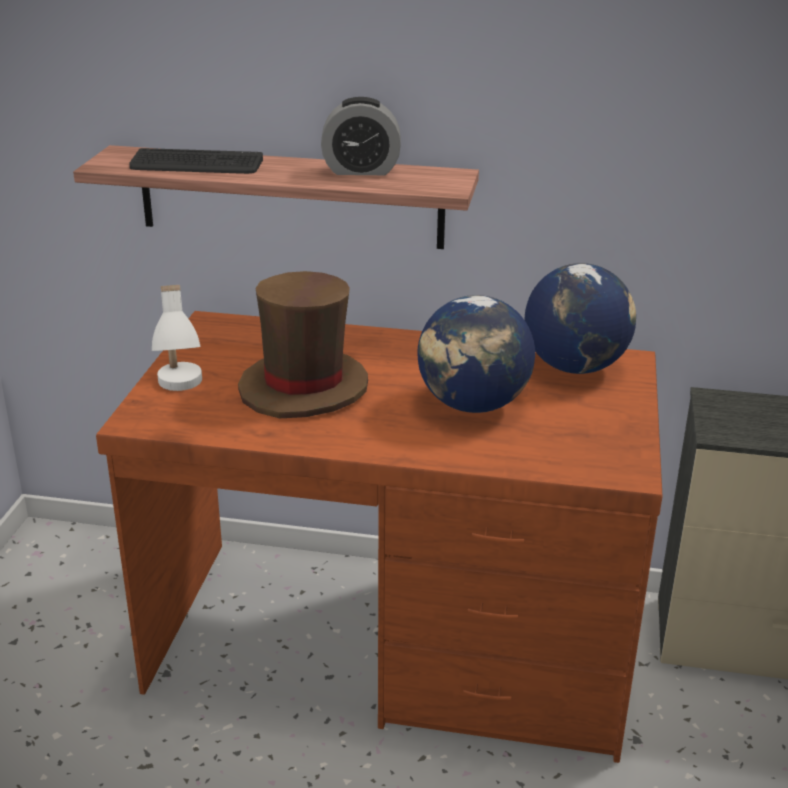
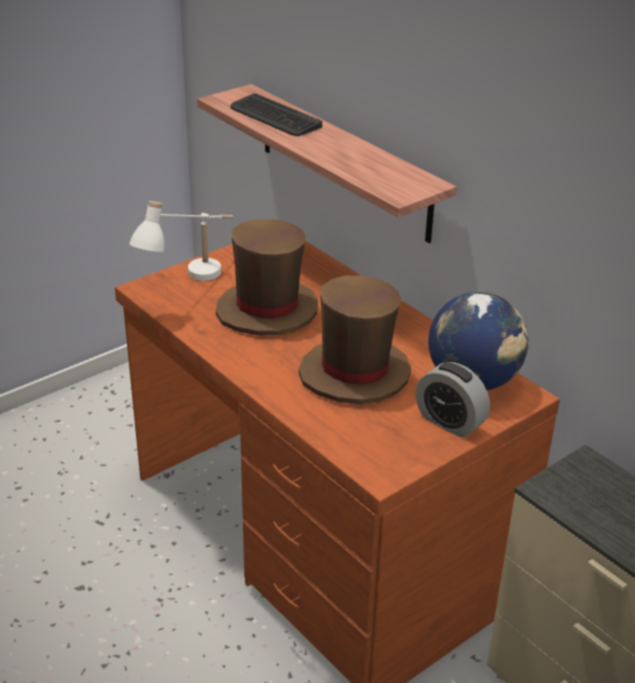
camera: 40 degrees right, 5 degrees up
alarm clock [321,97,401,175] -> alarm clock moved to [416,362,490,438]
globe [417,295,535,413] -> brown hat [299,276,411,404]

